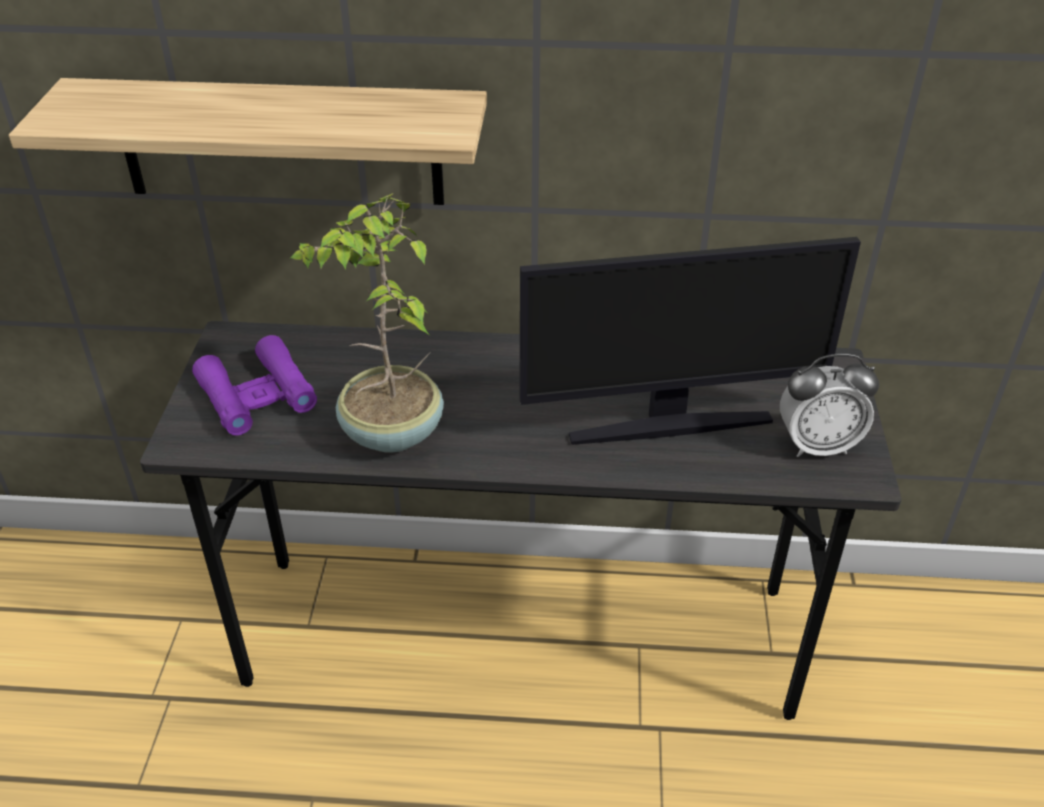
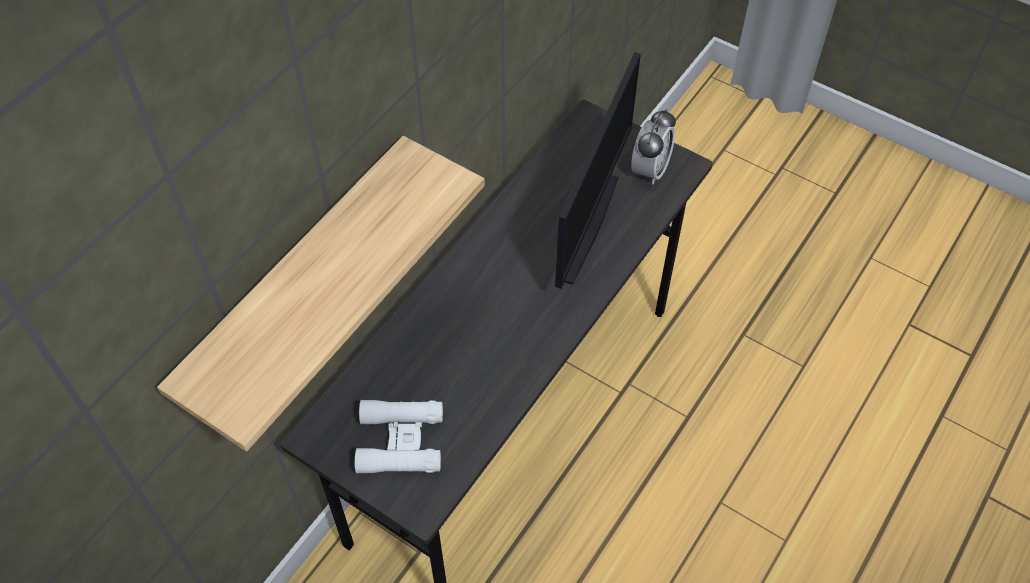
camera: 60 degrees left, 15 degrees up
purple binoculars [192,335,317,436] -> white binoculars [355,400,443,473]
potted plant [290,193,444,453] -> none

